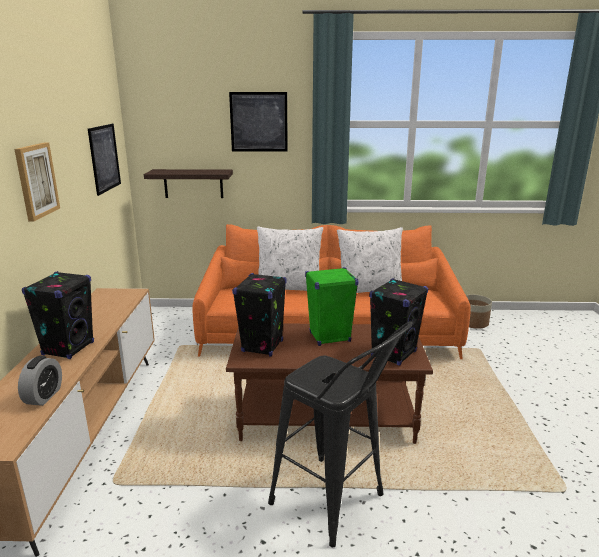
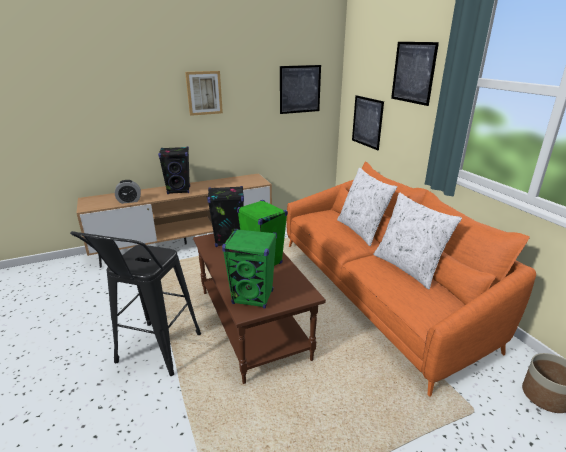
camera: 65 degrees right, 5 degrees up
shelf [144,169,233,198] -> picture [352,95,384,150]
black speaker [369,278,428,366] -> green speaker [222,229,277,308]

